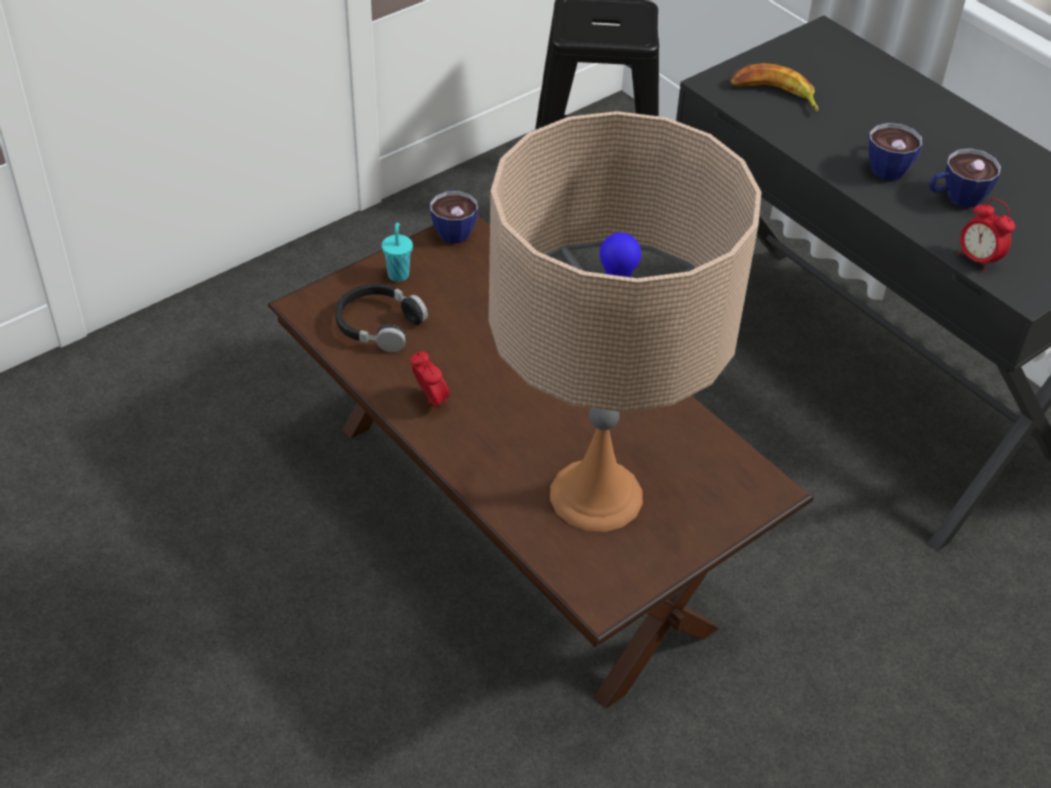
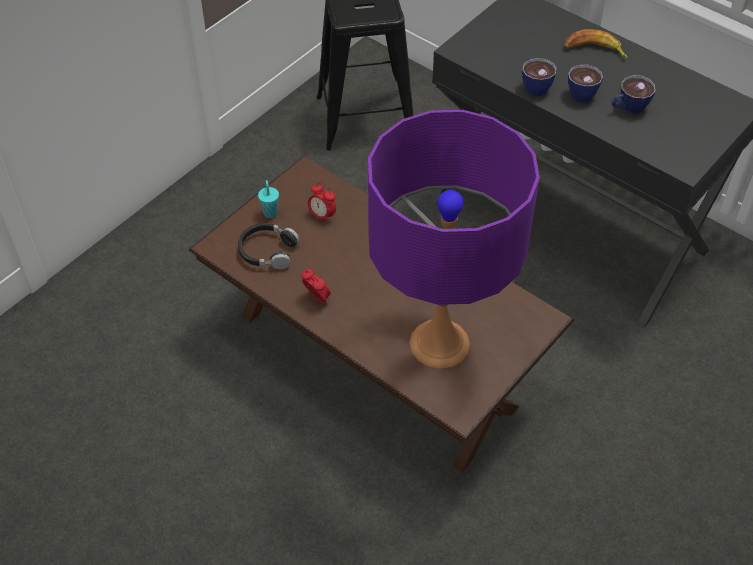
camera: 10 degrees left, 5 degrees up
cup [430,190,478,243] -> cup moved to [522,58,557,96]
beige table lamp [489,111,761,532] -> purple table lamp [368,110,540,369]
banana [730,63,819,112] -> banana moved to [565,29,628,59]
alarm clock [957,199,1015,273] -> alarm clock moved to [308,182,336,224]

